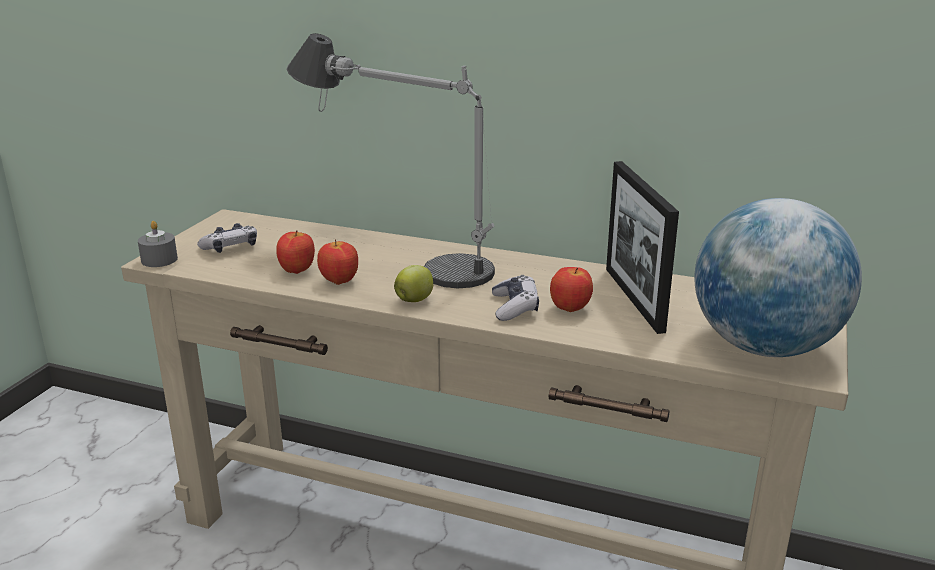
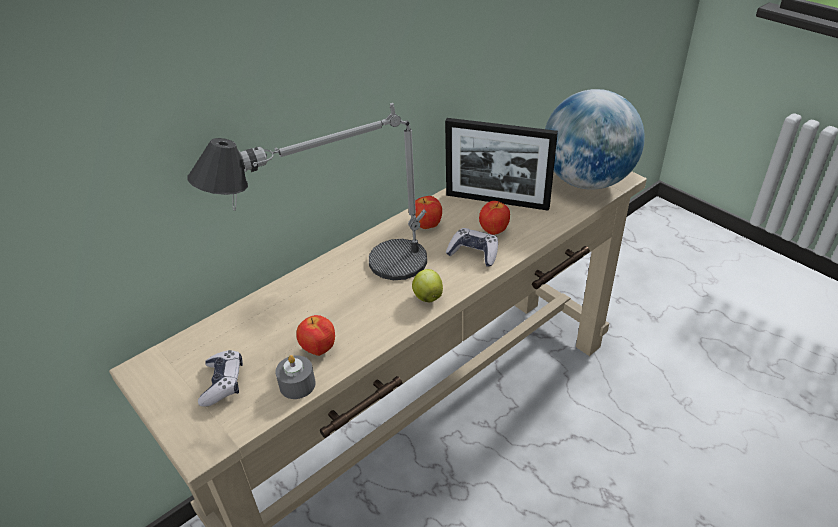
camera: 60 degrees left, 15 degrees up
grey candle [138,221,178,267] -> grey candle moved to [275,355,316,399]
apple [317,239,358,285] -> apple moved to [415,196,442,229]

